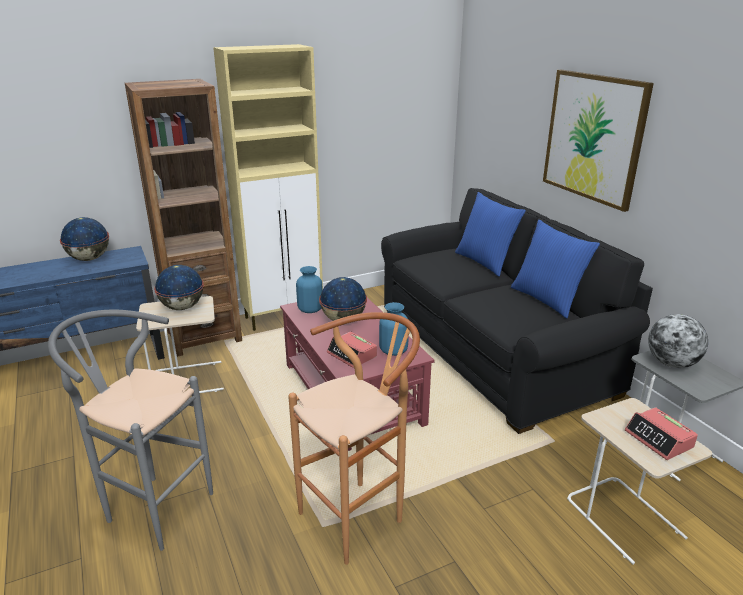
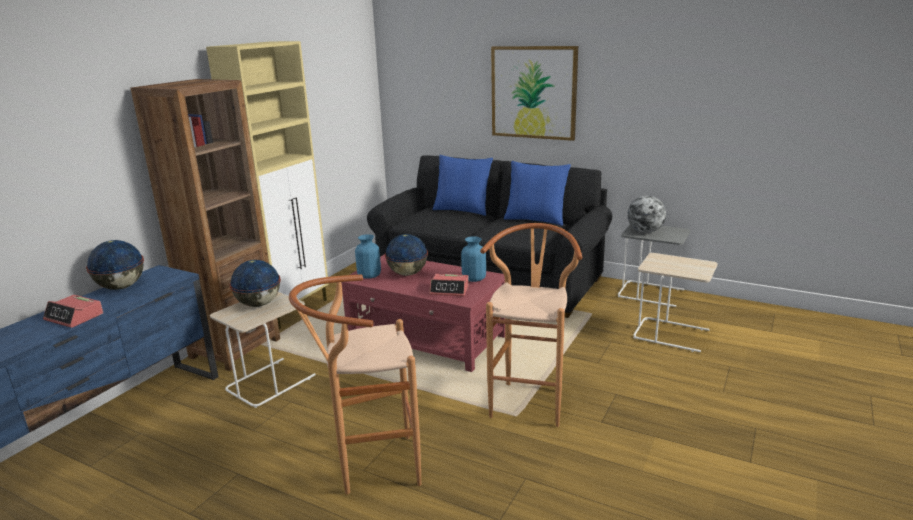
camera: 35 degrees left, 5 degrees down
grey stool [48,310,213,551] -> brown stool [289,275,421,495]
alarm clock [625,407,698,460] -> alarm clock moved to [43,295,103,328]

